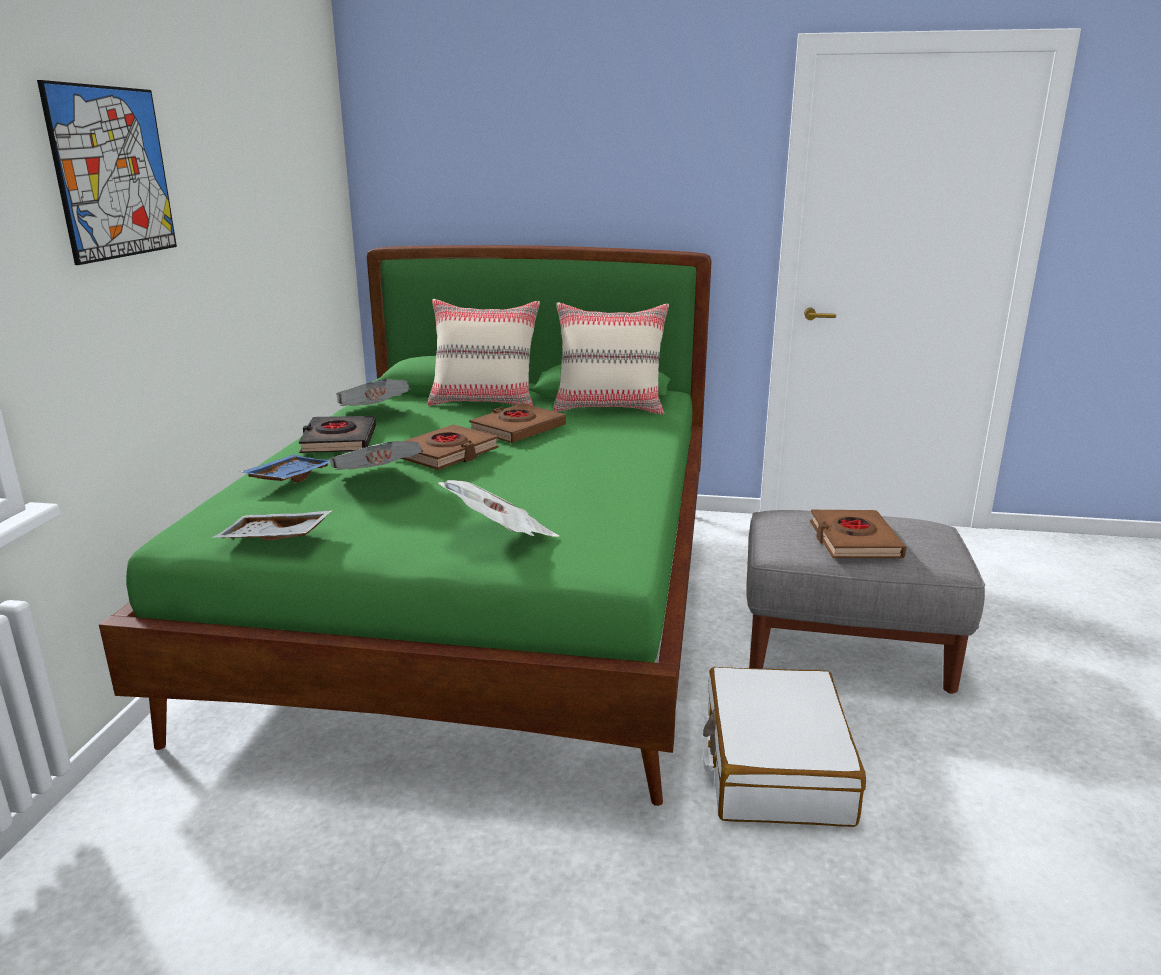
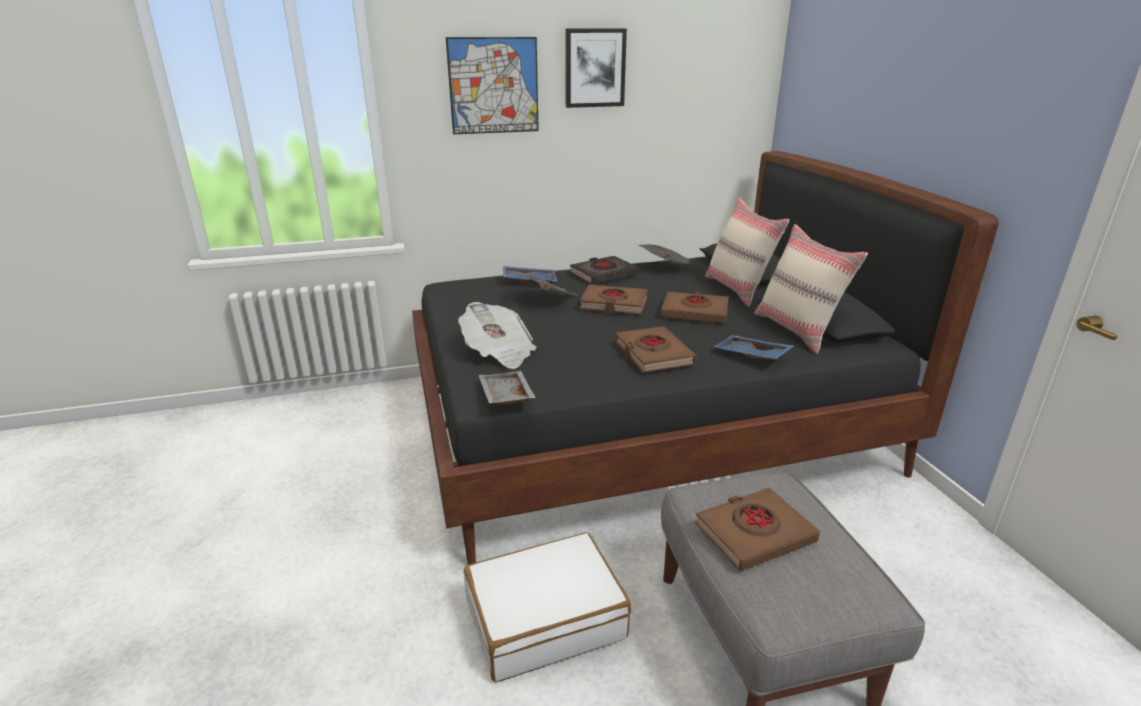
camera: 65 degrees right, 5 degrees up
green bed [99,245,712,806] -> black bed [412,151,998,565]
grey tray [213,510,333,540] -> grey tray moved to [479,371,536,405]
none -> picture [565,29,627,108]
none -> brown book [615,326,697,373]
none -> blue tray [713,335,793,360]

